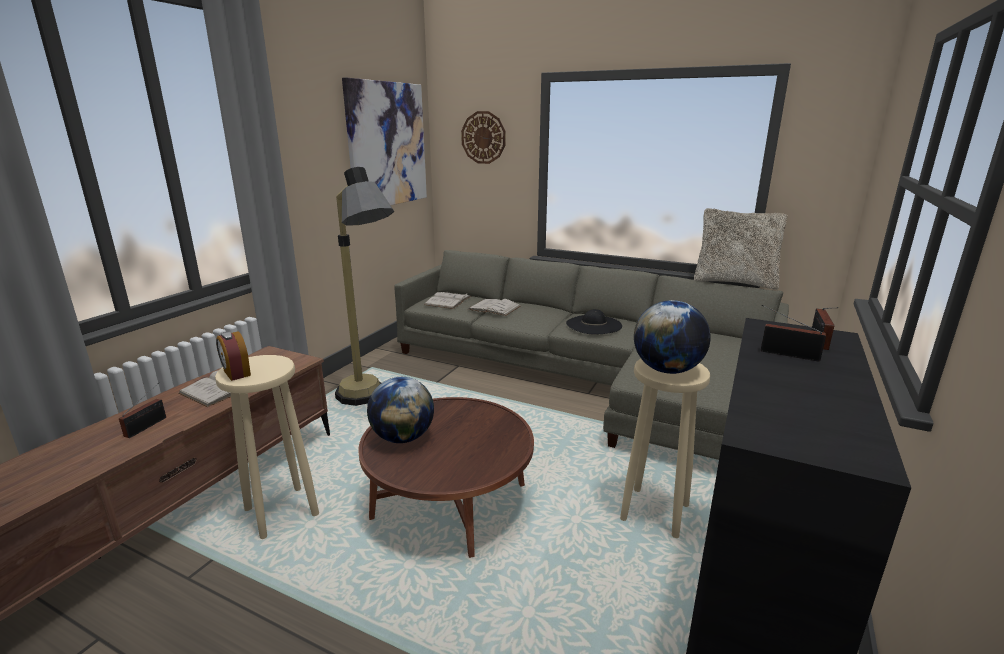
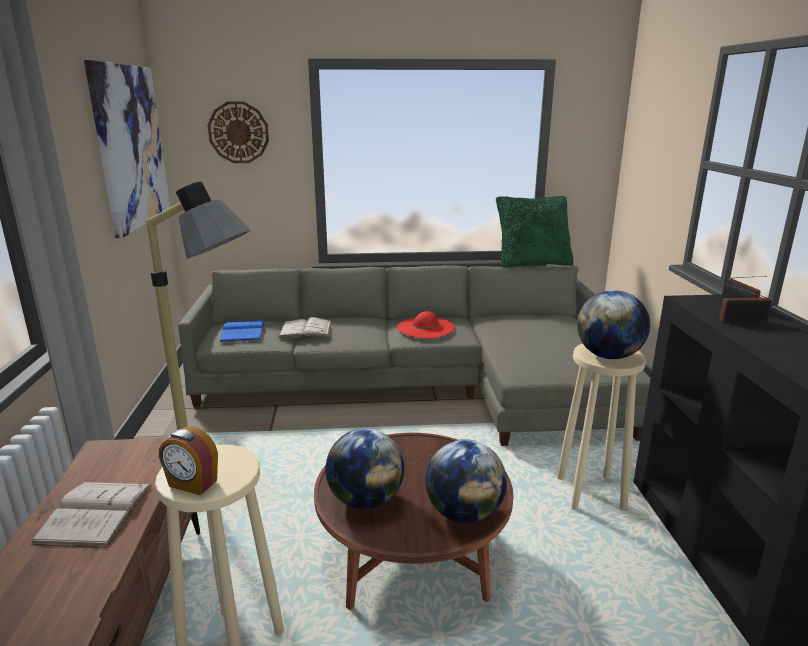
camera: 30 degrees left, 0 degrees up
radio [119,383,166,438] -> none
white book [424,292,471,309] -> blue book [220,318,265,342]
black hat [566,309,622,334] -> red hat [397,311,455,338]
beige pillow [694,208,788,290] -> green pillow [496,196,574,268]
none -> globe [425,439,507,523]

